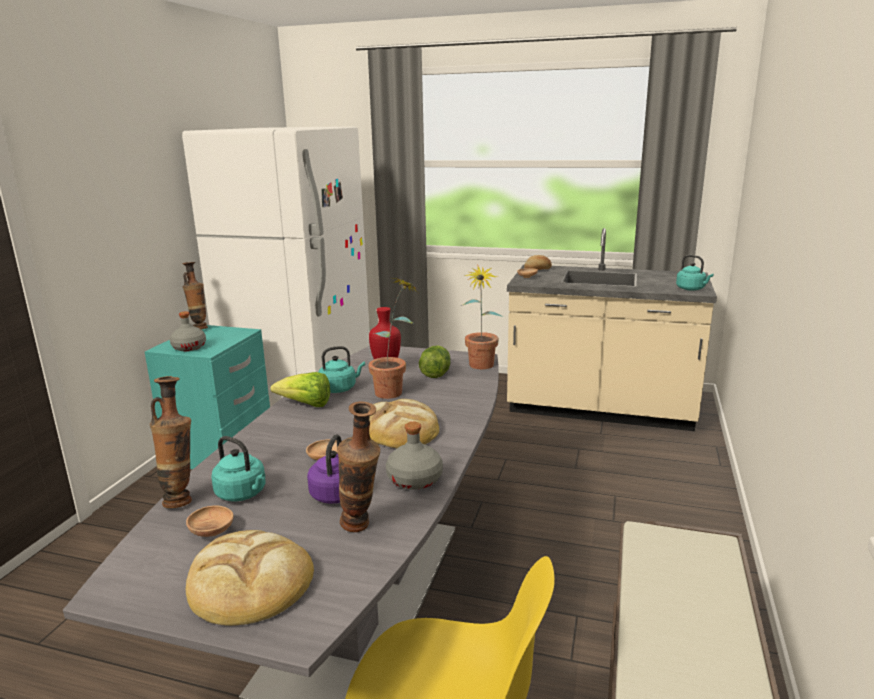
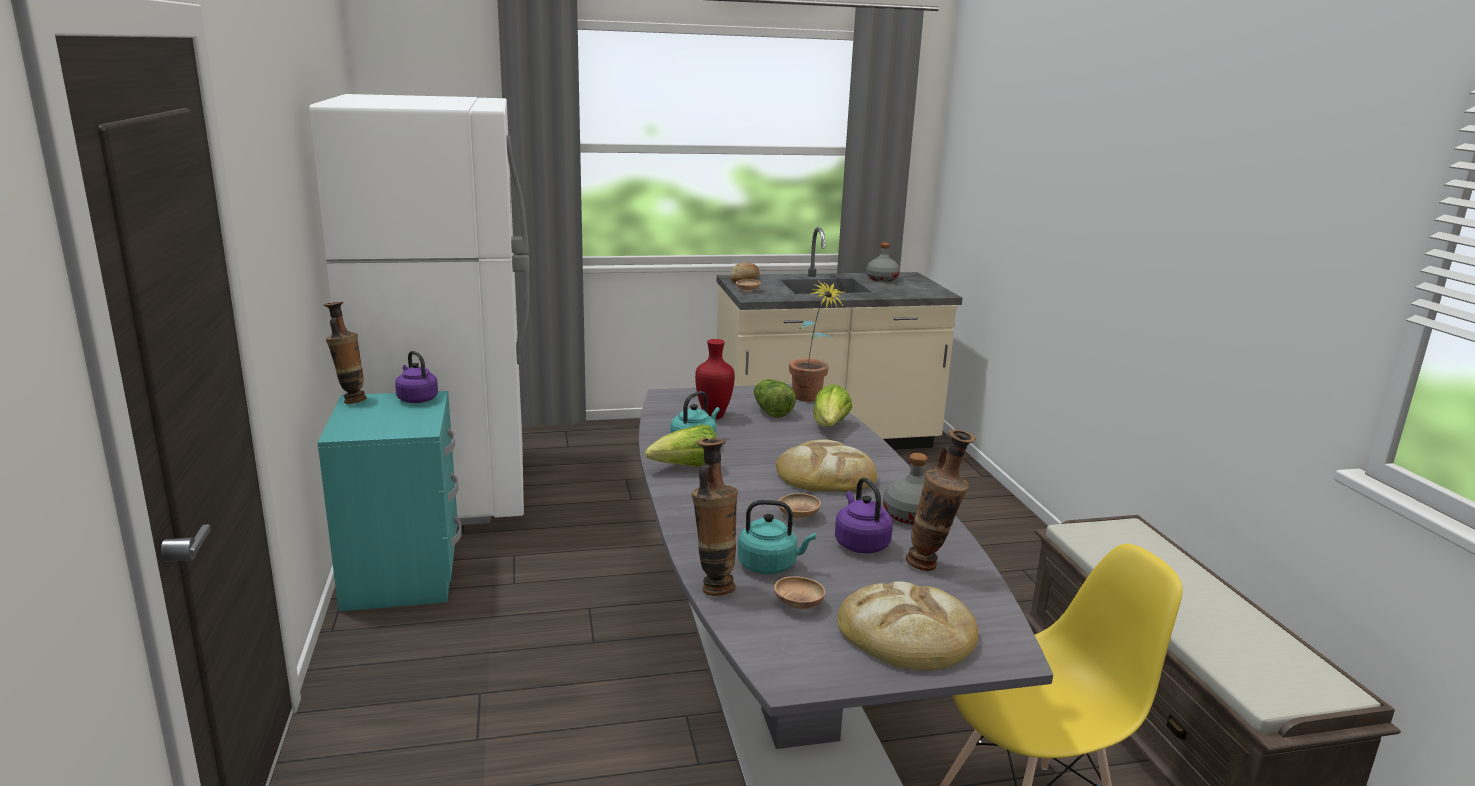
camera: 30 degrees left, 0 degrees up
grey bottle [170,312,206,351] -> grey bottle moved to [866,242,900,282]
potted plant [368,277,418,399] -> none
turquoise kettle [676,255,714,291] -> none
none -> purple kettle [395,351,438,403]
none -> lettuce [813,384,852,427]

